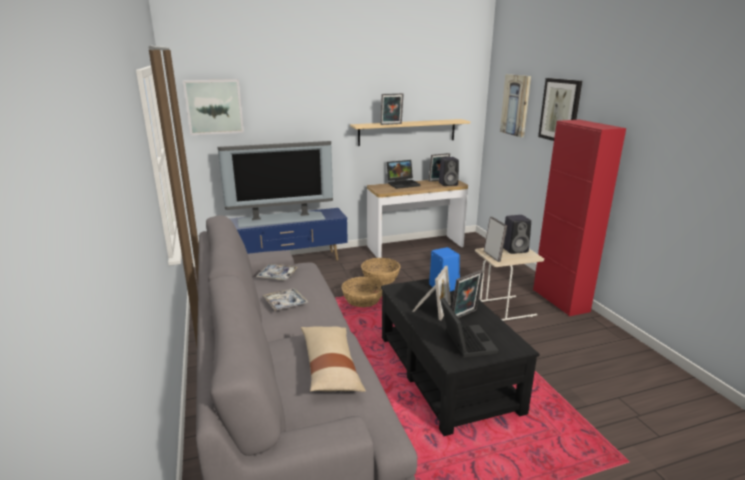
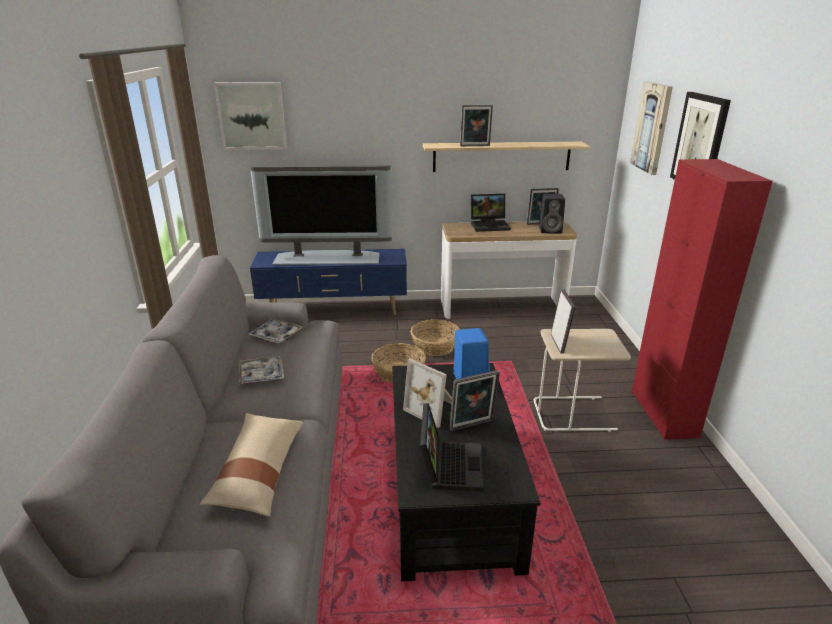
camera: 15 degrees right, 5 degrees up
picture frame [412,266,451,320] -> picture frame turned 90 degrees clockwise [403,359,452,428]
black speaker [503,215,531,254] -> none

